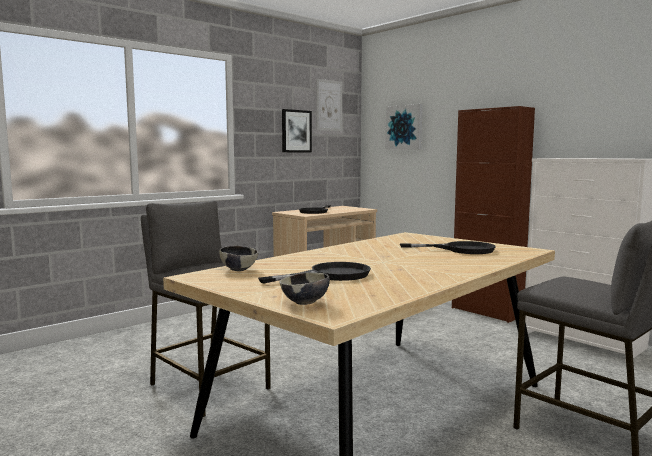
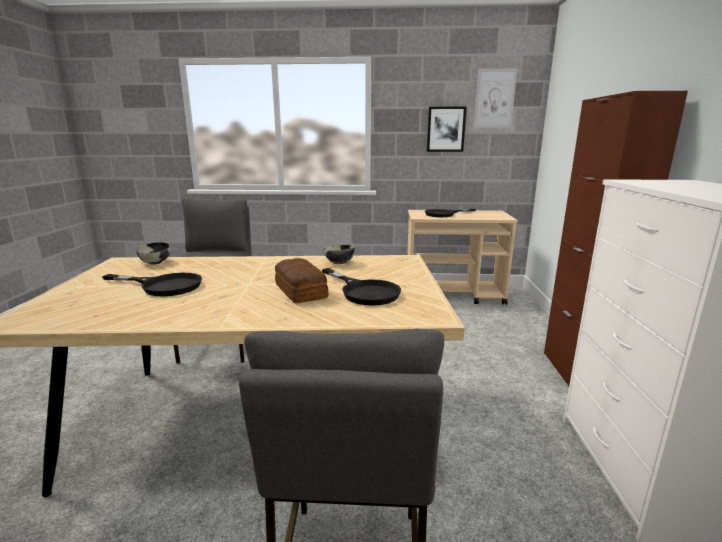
camera: 45 degrees right, 10 degrees up
bowl [280,272,330,305] -> bowl moved to [323,244,355,264]
picture [386,104,423,150] -> none
none -> bread [275,258,328,303]

